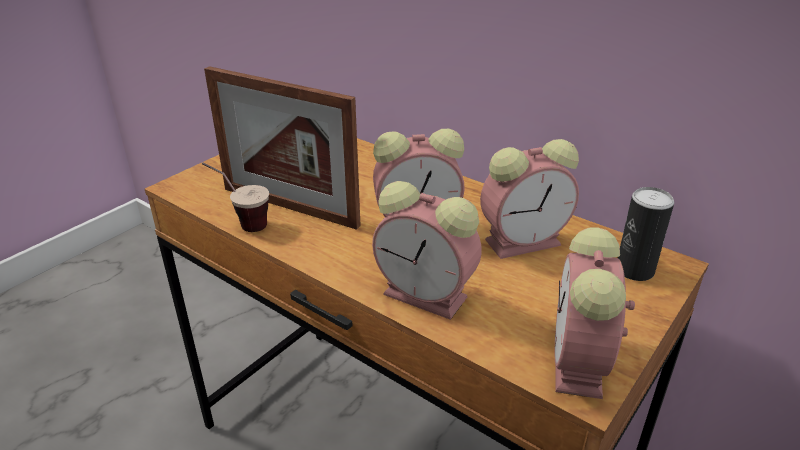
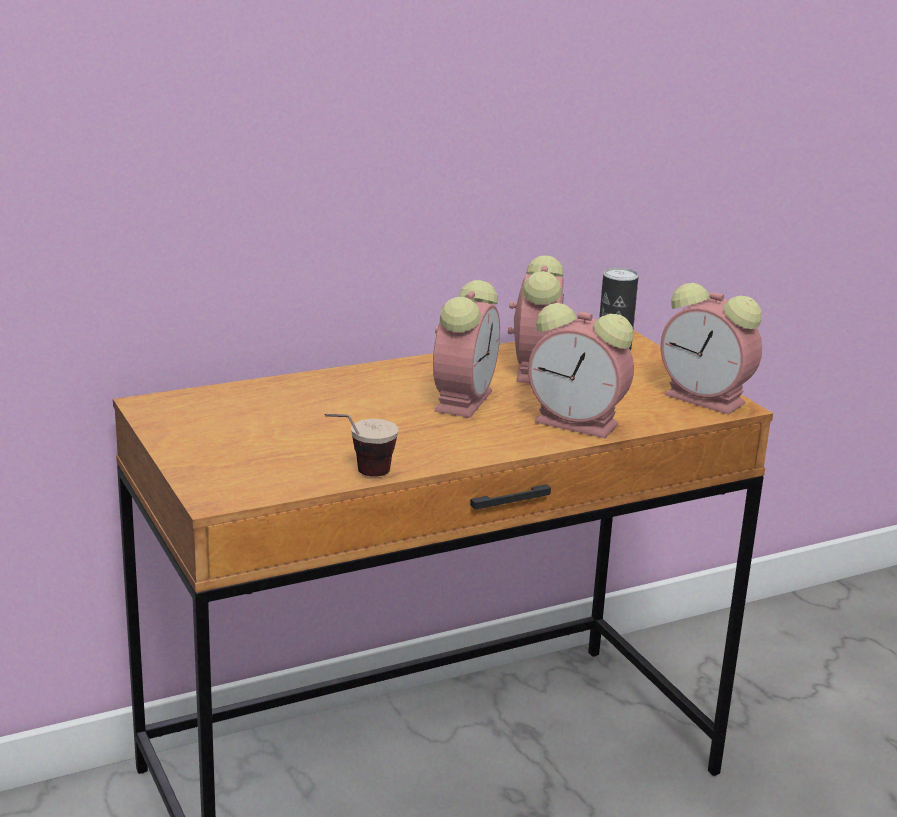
camera: 65 degrees left, 10 degrees down
picture frame [204,66,361,230] -> none
alarm clock [372,181,482,320] -> alarm clock turned 60 degrees clockwise [528,303,634,438]

